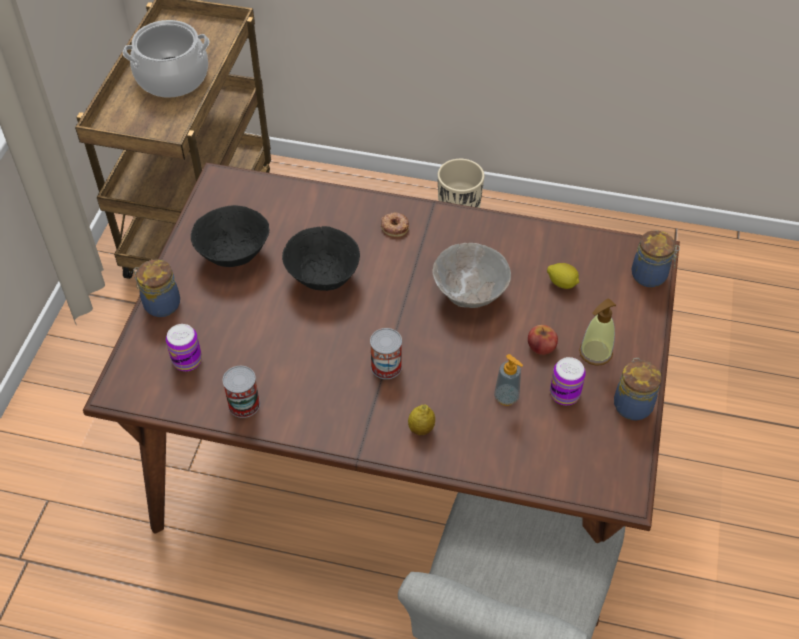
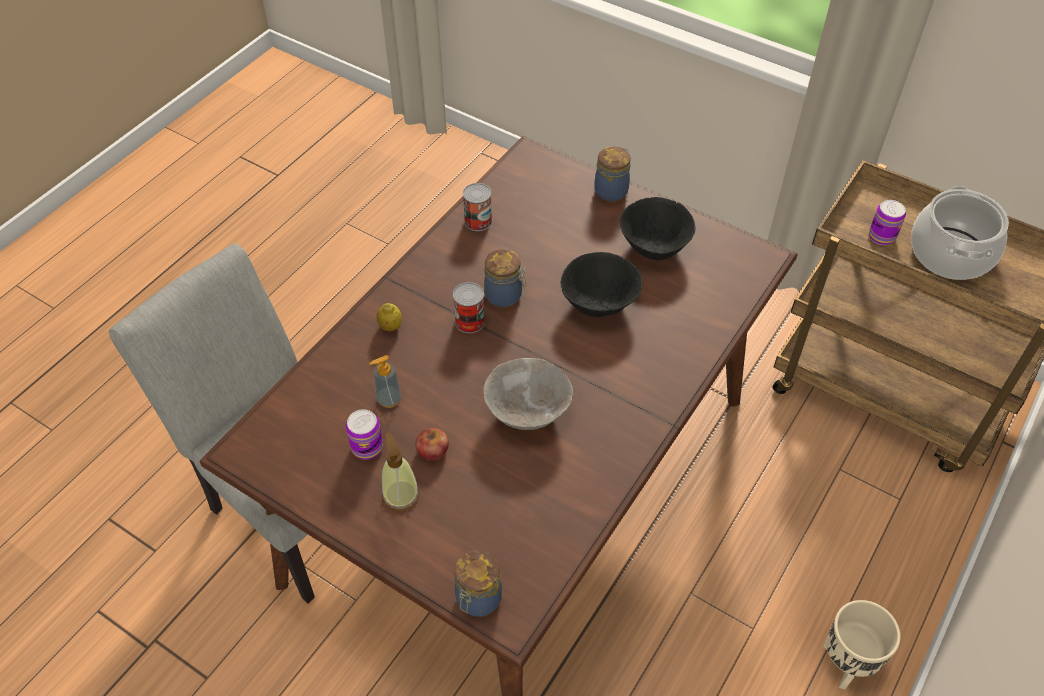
camera: 110 degrees right, 0 degrees up
can [166,324,202,371] -> can moved to [869,200,906,245]
donut [381,213,409,237] -> none
lemon [547,263,579,289] -> none
jar [614,358,661,421] -> jar moved to [484,249,526,308]

